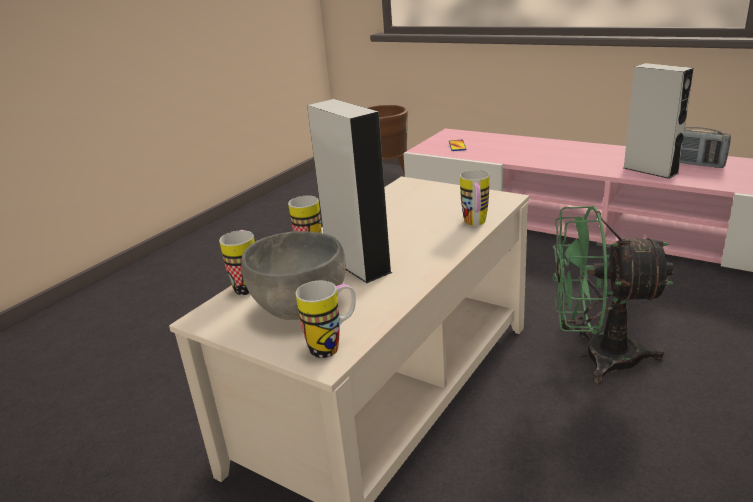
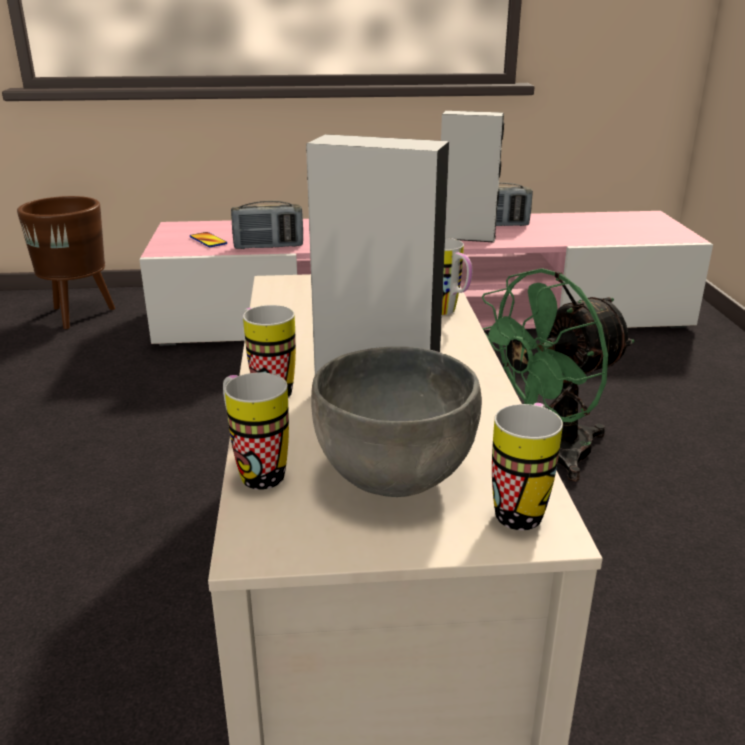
camera: 40 degrees left, 0 degrees up
none -> radio [231,201,303,249]

